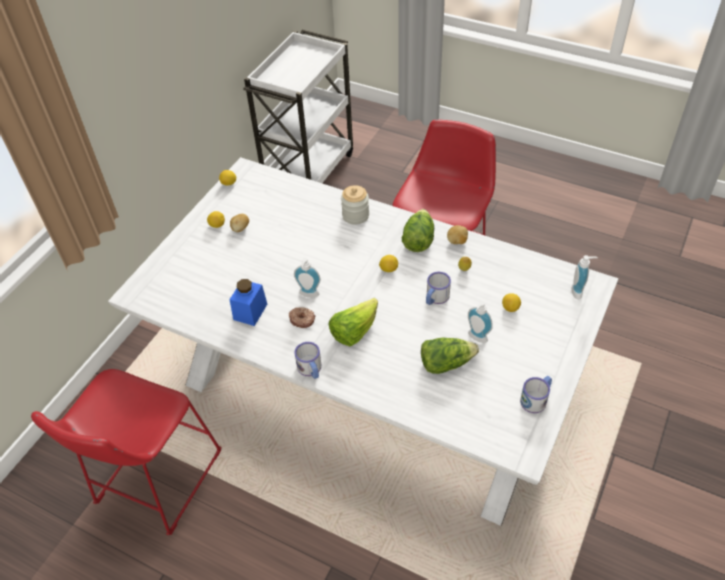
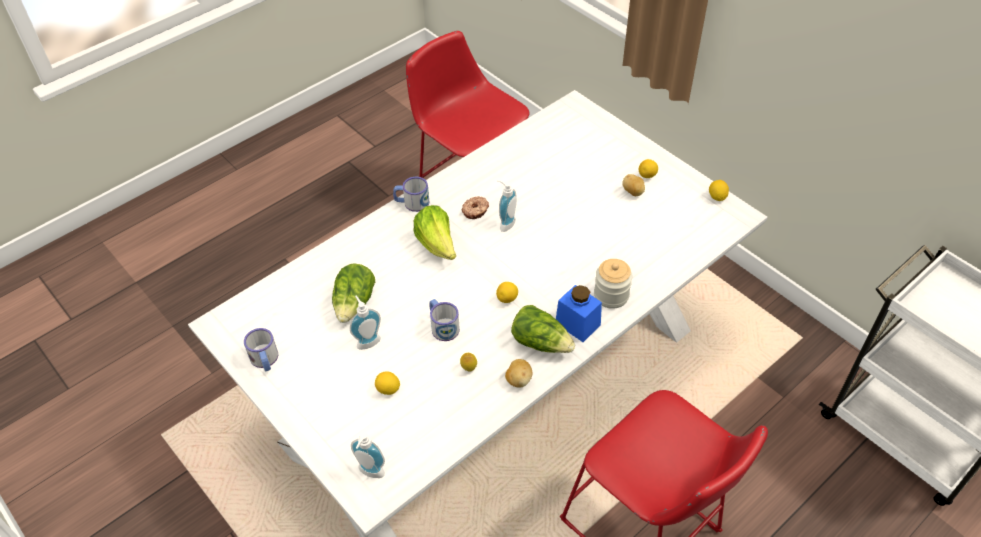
camera: 110 degrees right, 0 degrees up
blue jar [230,279,267,326] -> blue jar moved to [556,285,602,342]

